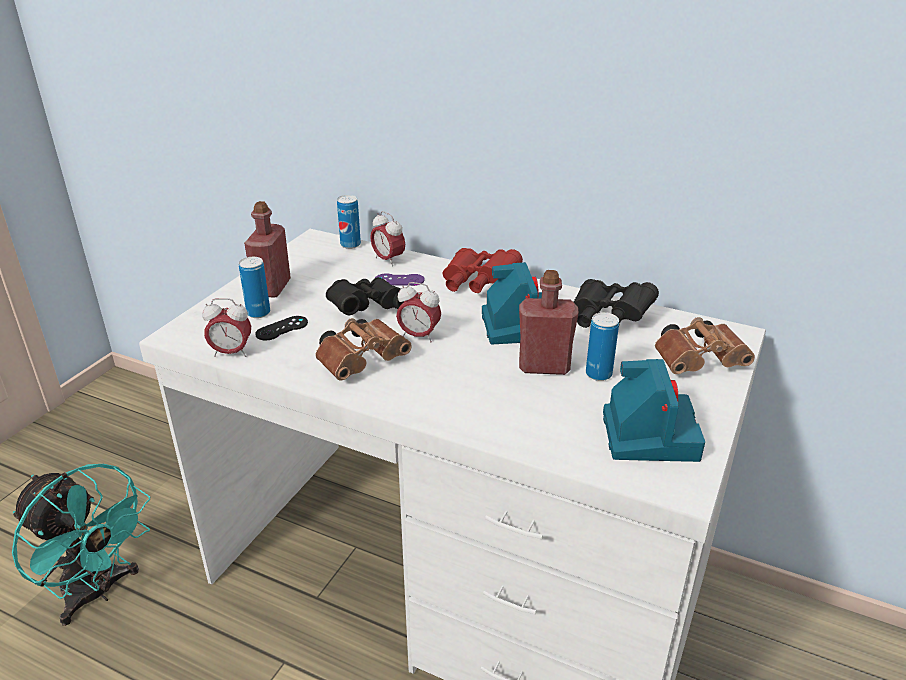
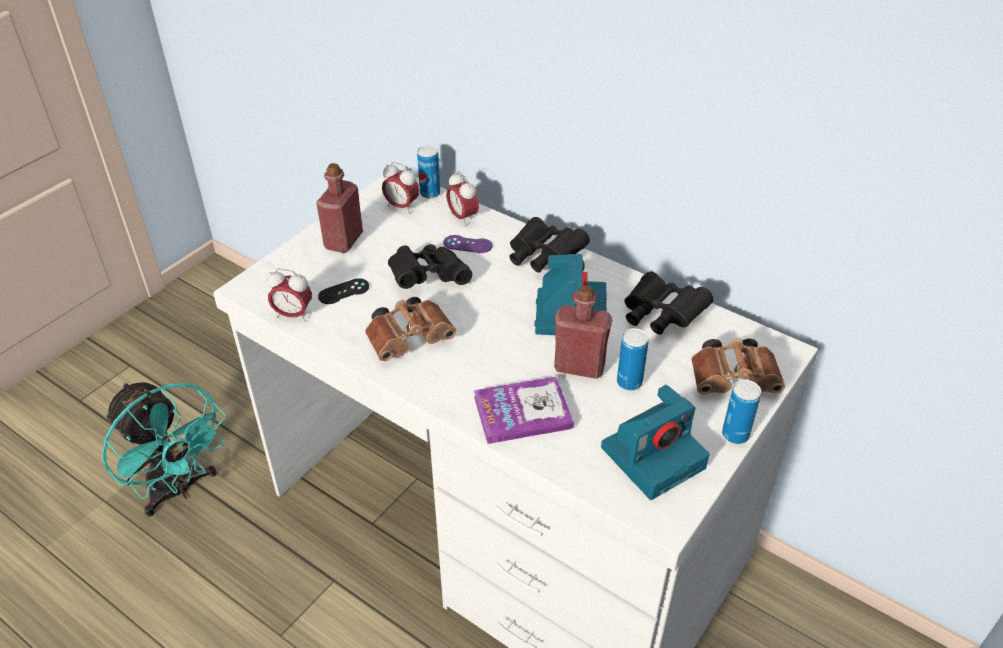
camera: 10 degrees right, 10 degrees up
can [239,257,270,318] -> can moved to [722,380,761,444]
alarm clock [396,282,441,342] -> alarm clock moved to [382,162,419,214]
red binoculars [443,248,523,293] -> black binoculars [509,217,590,273]
camera [603,359,705,462] -> camera turned 45 degrees clockwise [601,385,710,500]
none -> book [474,376,574,444]

